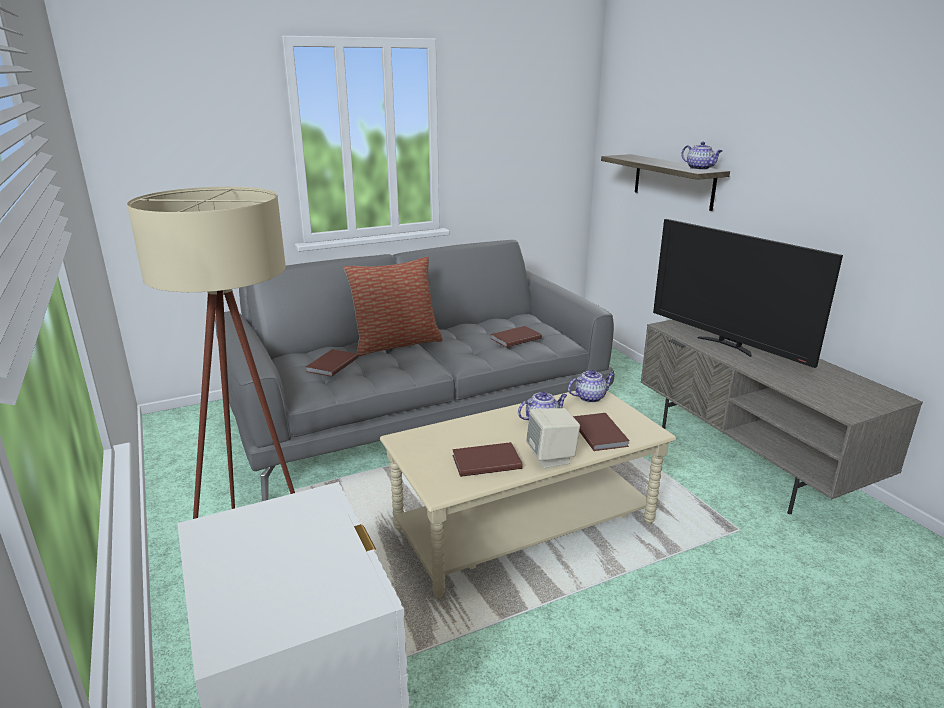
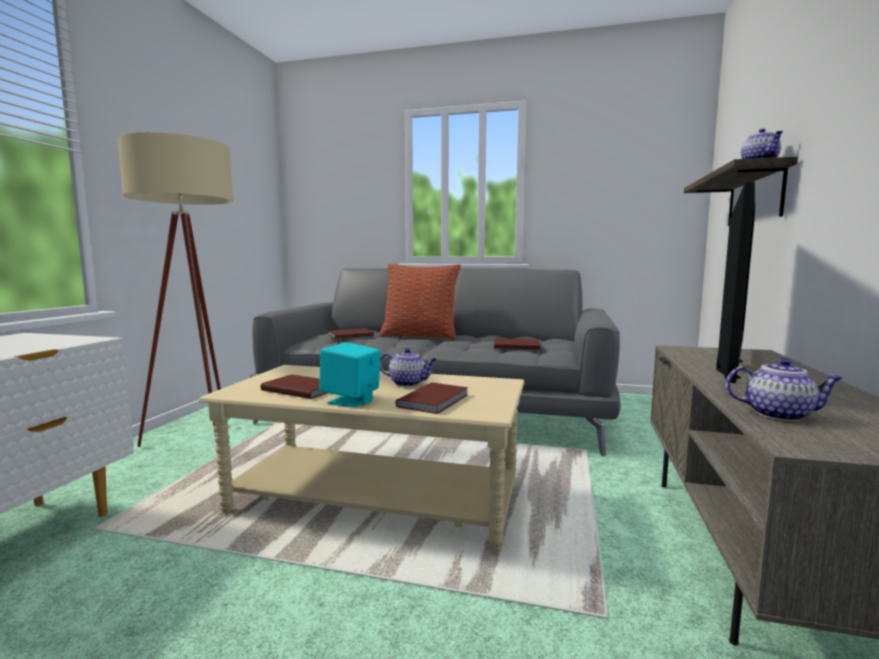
camera: 40 degrees right, 15 degrees down
beige speaker [526,408,580,468] -> turquoise speaker [319,342,381,407]
teapot [568,370,614,403] -> teapot moved to [726,358,843,421]
television [653,219,843,368] -> television turned 150 degrees counterclockwise [716,182,755,383]

